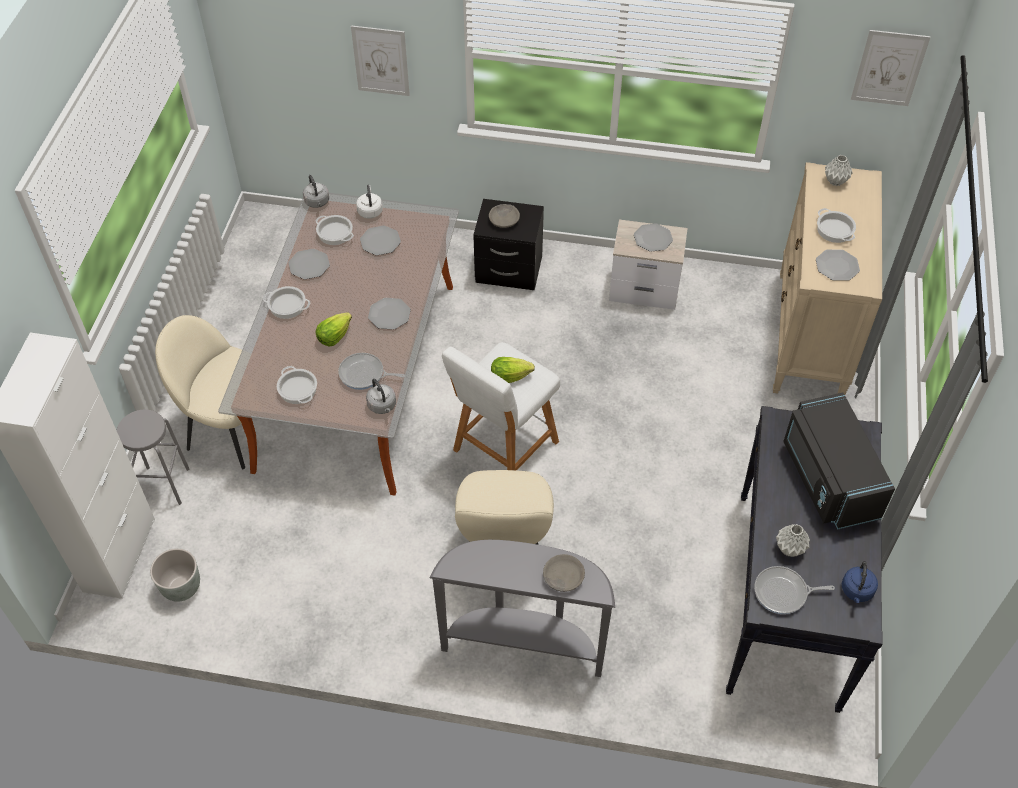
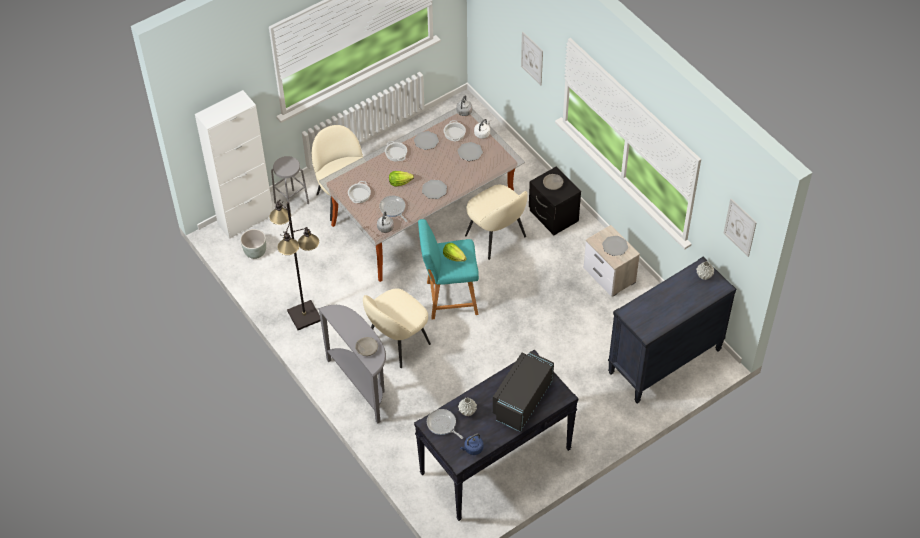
camera: 45 degrees right, 0 degrees up
white stool [442,342,560,471] -> turquoise stool [418,219,479,319]
beige dresser [773,162,882,395] -> black dresser [608,257,736,403]
plate [816,250,860,281] -> none
cooking pot [817,208,856,243] -> none
none -> black floor lamp [269,200,321,330]
none -> beige chair [465,185,528,260]

